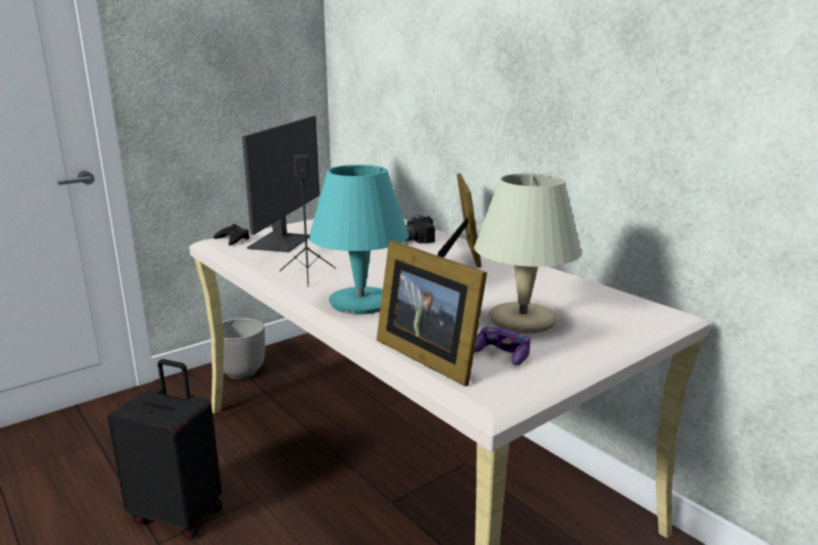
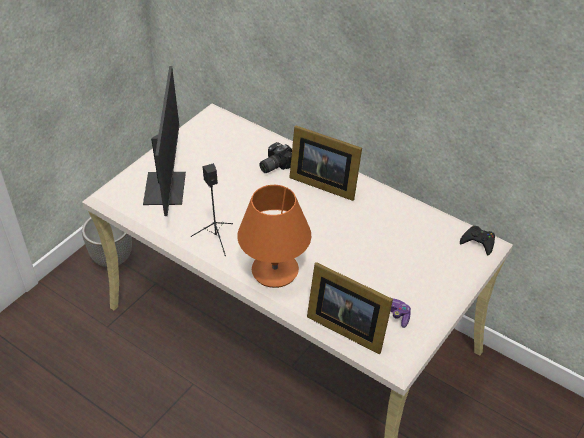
camera: 15 degrees left, 25 degrees up
black suitcase [108,359,223,539] -> none
black game controller [213,224,250,245] -> black game controller moved to [460,226,495,255]
turquoise table lamp [309,165,409,314] -> orange table lamp [237,185,311,288]
picture frame [437,173,482,268] -> picture frame turned 135 degrees clockwise [289,125,362,201]
beige table lamp [474,173,582,333] -> none

